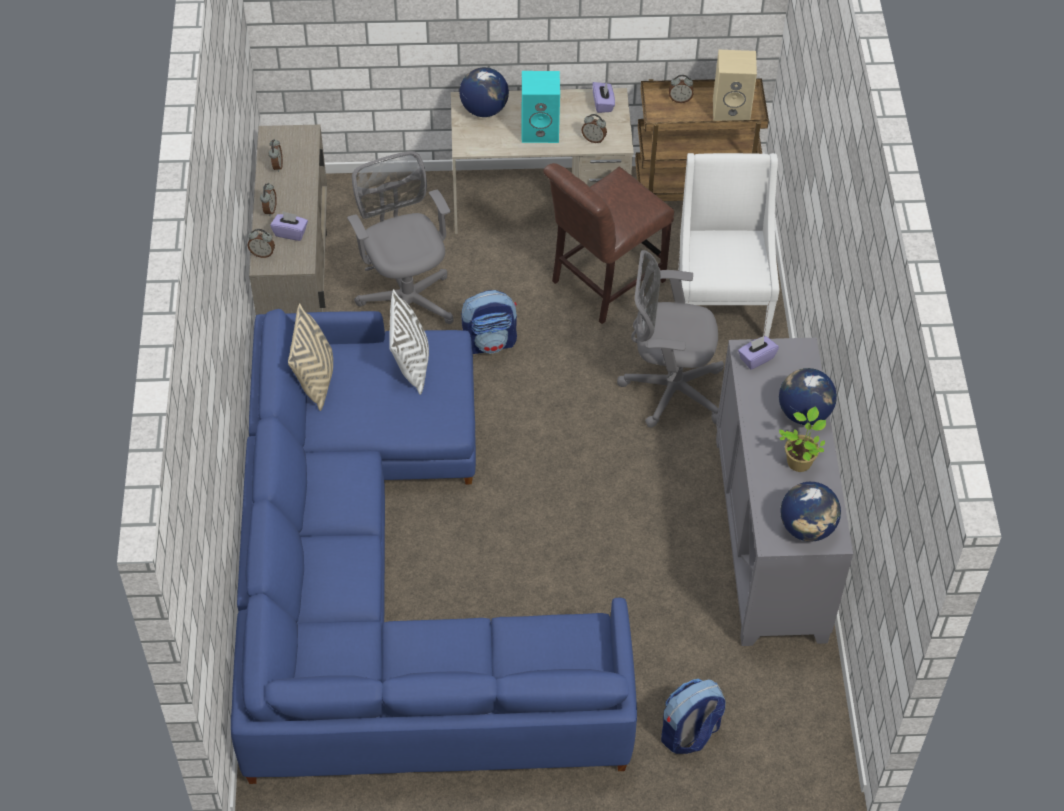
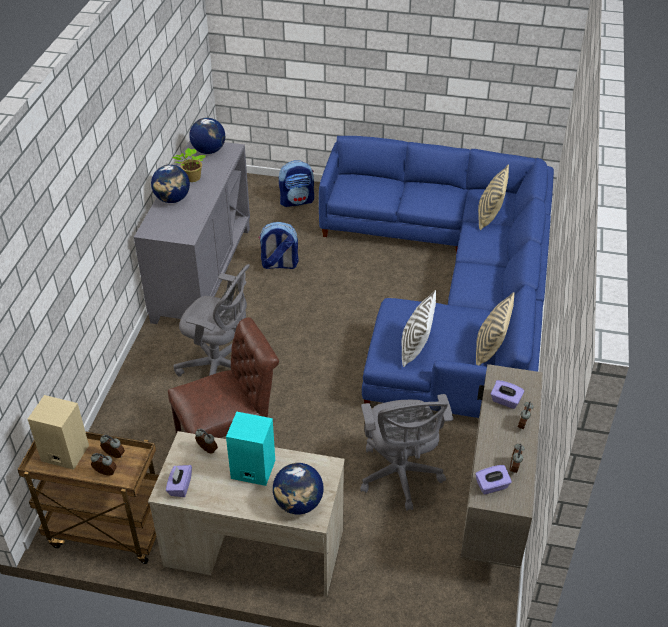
camera: 165 degrees left, 10 degrees down
alarm clock [248,229,275,258] -> alarm clock moved to [100,435,125,458]
backpack [461,290,517,354] -> backpack moved to [259,222,299,269]
white armchair [678,153,779,338] -> none
purple tissue box [738,336,779,370] -> purple tissue box moved to [475,465,512,495]
none -> beige pillow [478,165,509,230]

